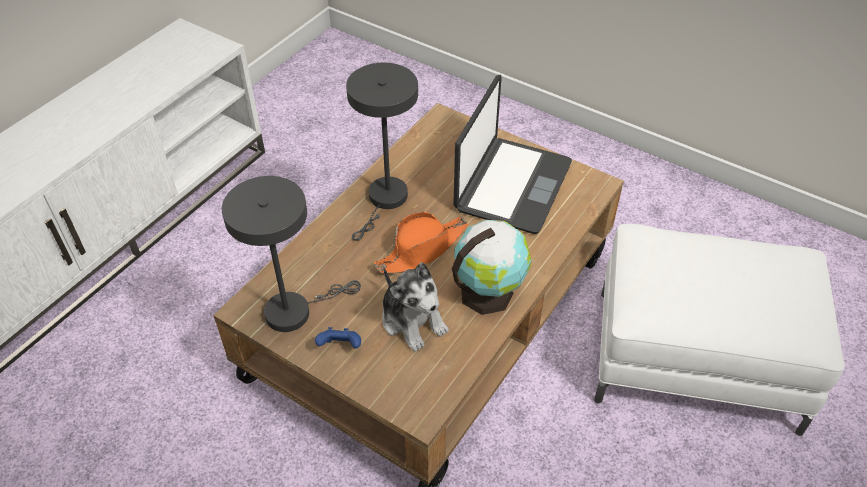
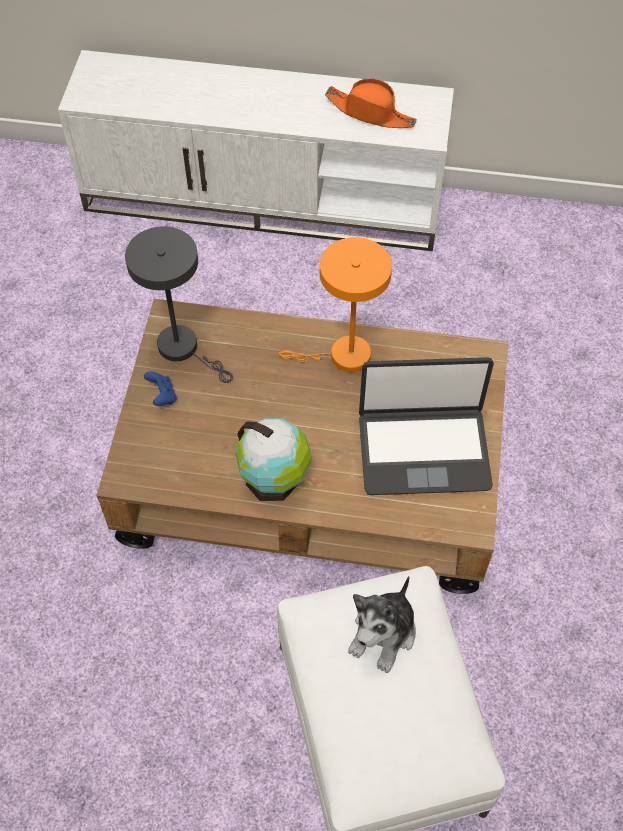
camera: 65 degrees right, 10 degrees up
grey table lamp [346,63,418,241] -> orange table lamp [279,237,392,372]
orange hat [374,212,468,273] -> orange hat moved to [325,78,417,128]
plush toy [382,262,449,352] -> plush toy moved to [348,576,416,673]

